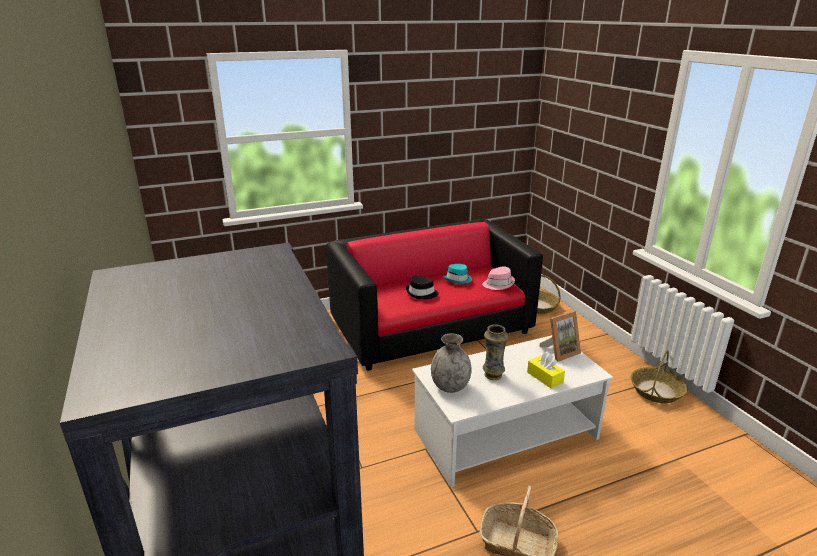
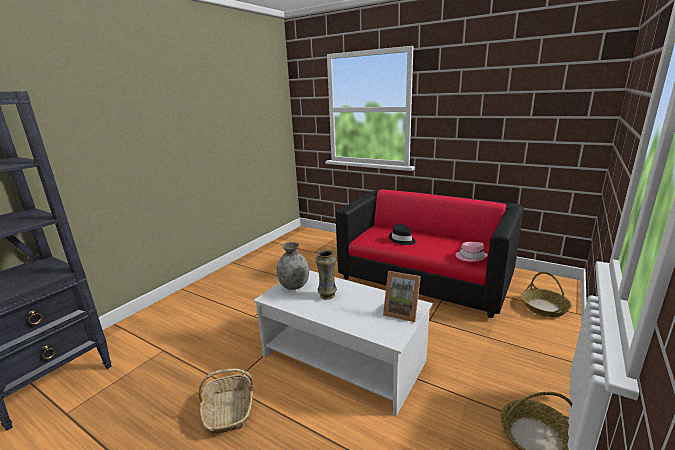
camera: 55 degrees right, 5 degrees down
turquoise hat [443,264,472,284] -> none
yellow tissue box [527,352,565,388] -> none

